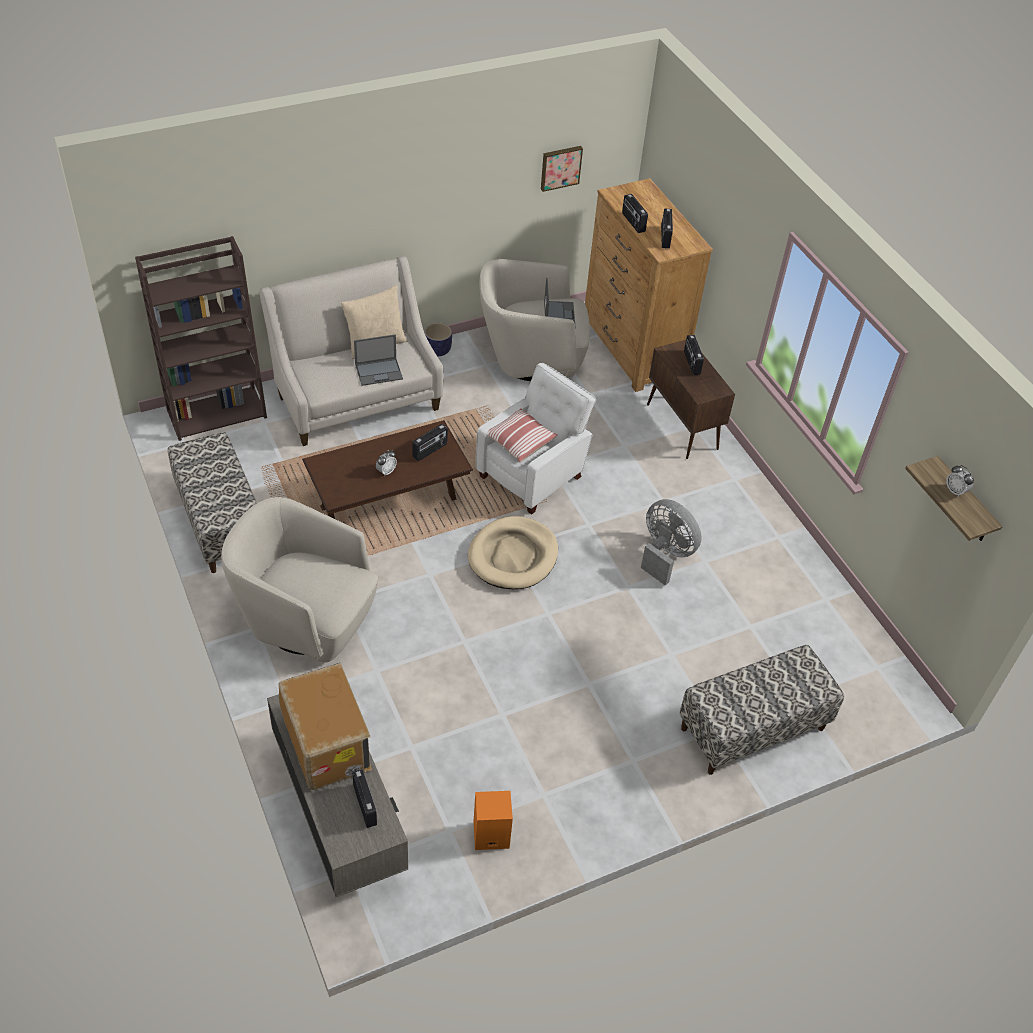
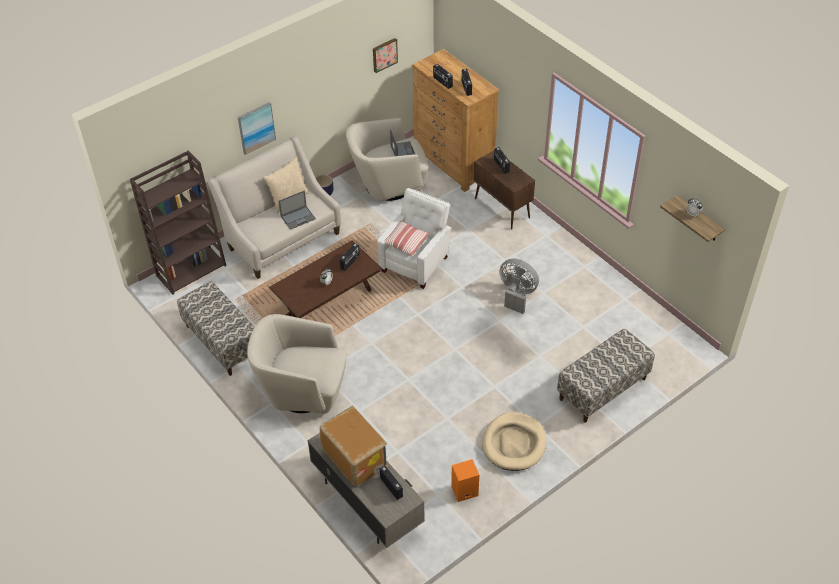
camera: 10 degrees left, 0 degrees up
beige dog bed [468,516,558,589] -> beige dog bed moved to [482,412,546,471]
none -> picture [238,102,276,155]

